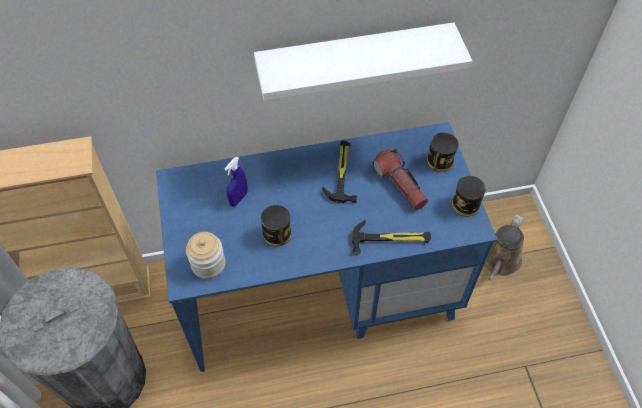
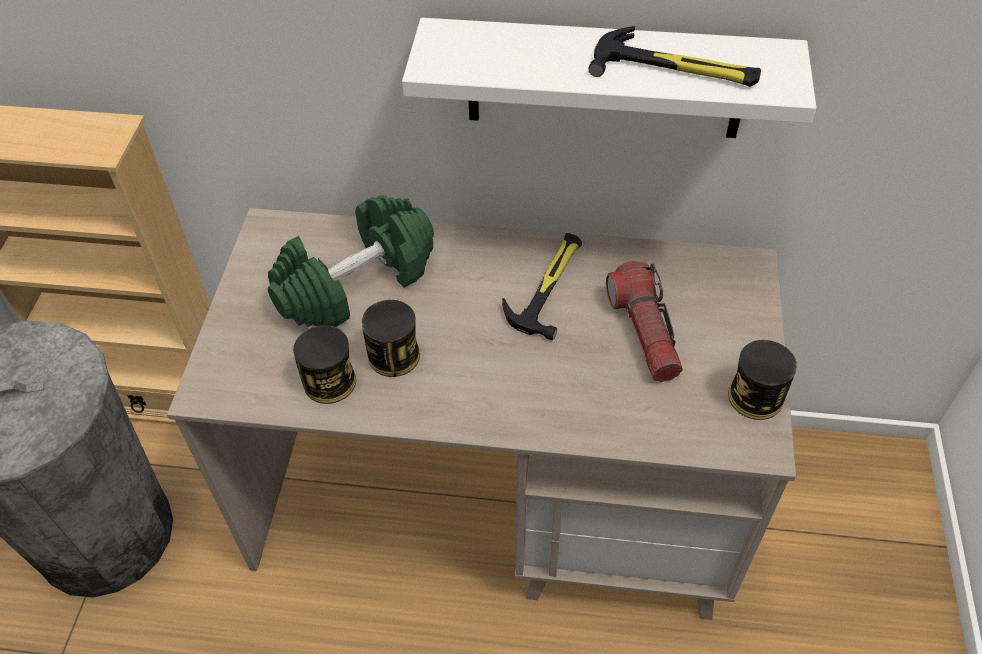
camera: 20 degrees right, 5 degrees down
blue desk [156,122,497,372] -> beige desk [167,208,796,620]
jar [186,232,226,279] -> none
blue spray bottle [225,157,248,207] -> green dumbbell [268,195,434,327]
hammer [352,220,431,255] -> hammer moved to [588,26,761,87]
can [427,133,459,172] -> can moved to [293,325,356,404]
brown watering can [484,214,524,280] -> none

